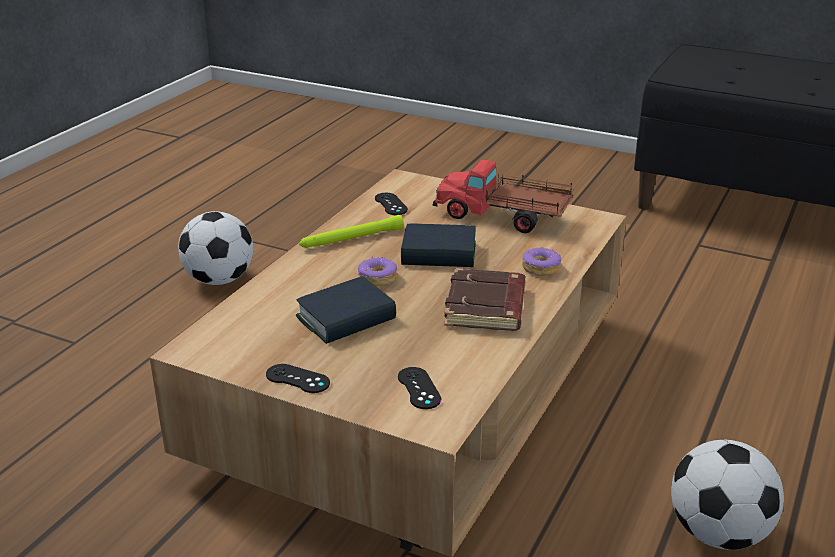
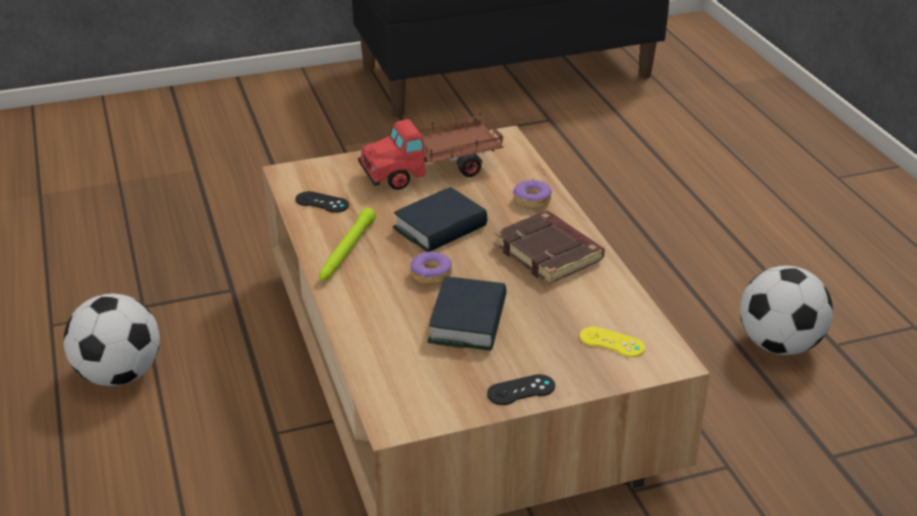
camera: 45 degrees left, 5 degrees up
black game controller [398,367,441,409] -> yellow game controller [580,327,645,357]

